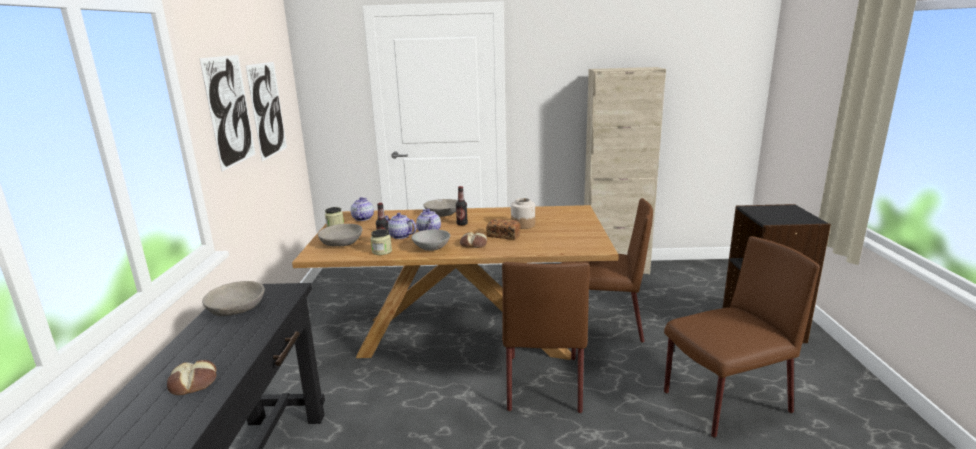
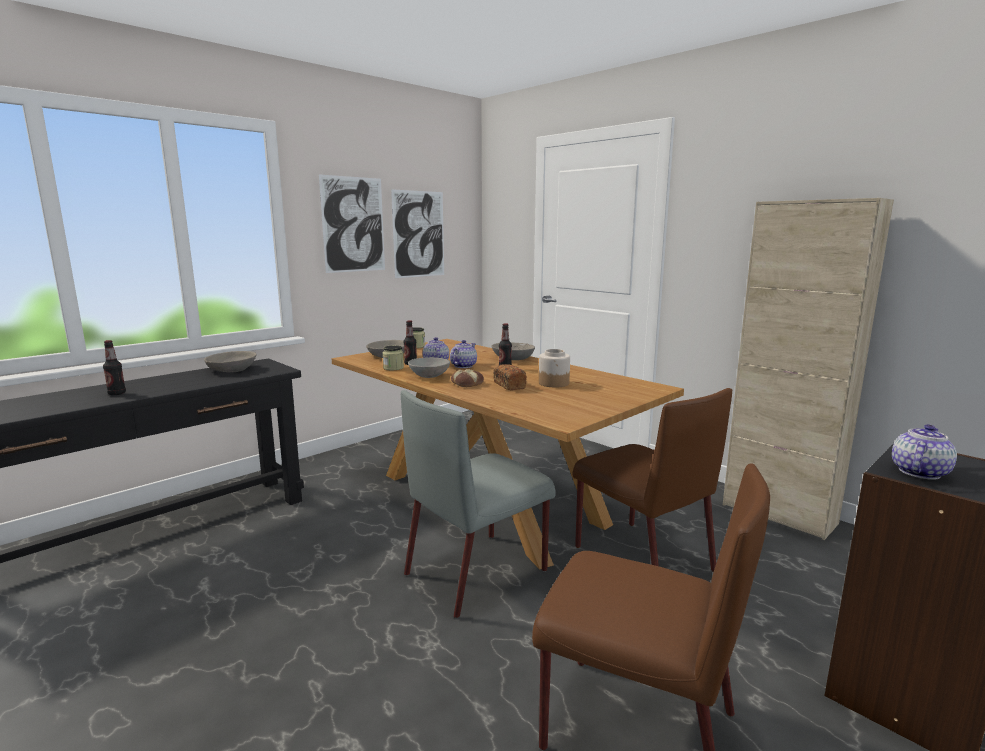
camera: 45 degrees right, 5 degrees down
bread [167,360,216,395] -> bottle [103,340,126,395]
teapot [351,197,374,221] -> teapot moved to [892,424,957,480]
brown chair [502,262,590,413] -> grey chair [401,390,556,618]

